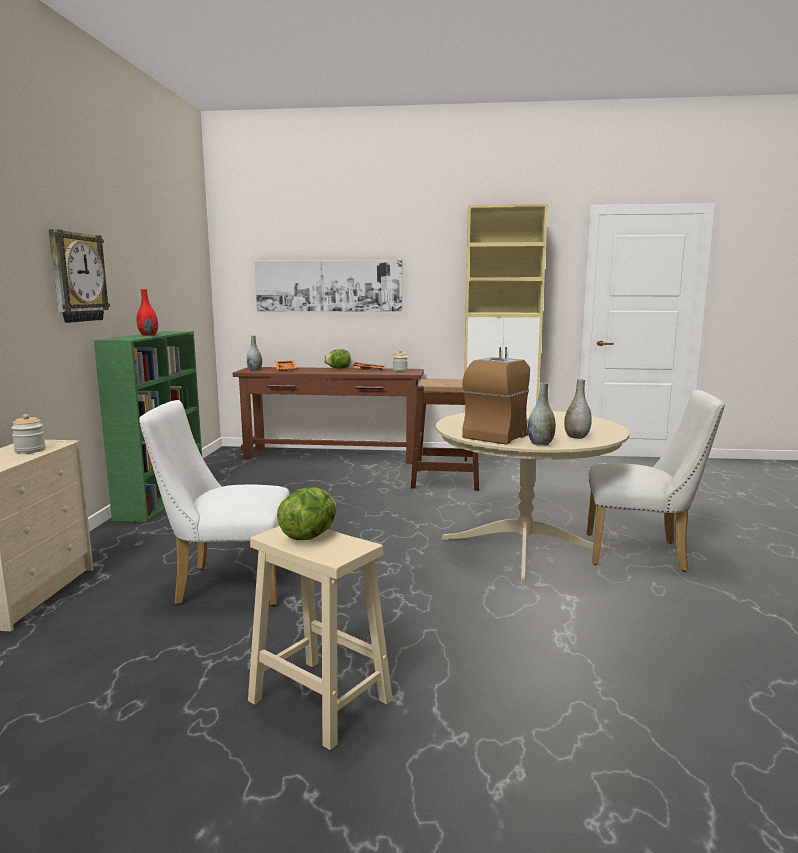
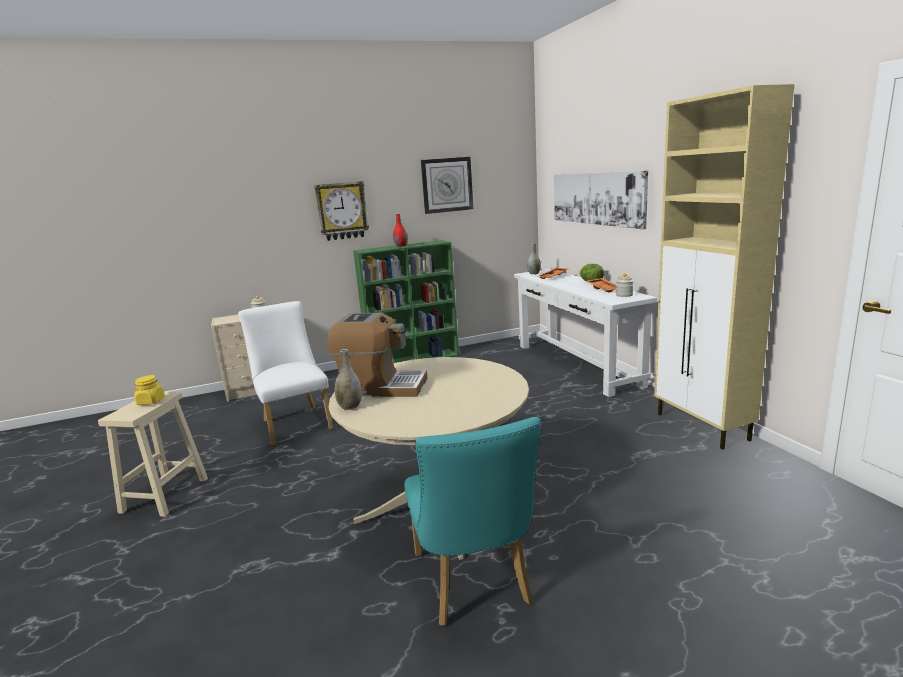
camera: 65 degrees right, 5 degrees up
brown console table [233,367,424,464] -> white console table [514,269,657,397]
lettuce [277,487,336,540] -> yellow jar [134,375,165,405]
brown stool [411,378,479,491] -> none
grey vase [564,379,592,439] -> none
white chair [587,390,725,571] -> turquoise chair [404,417,541,626]
none -> wall clock [421,157,473,214]

